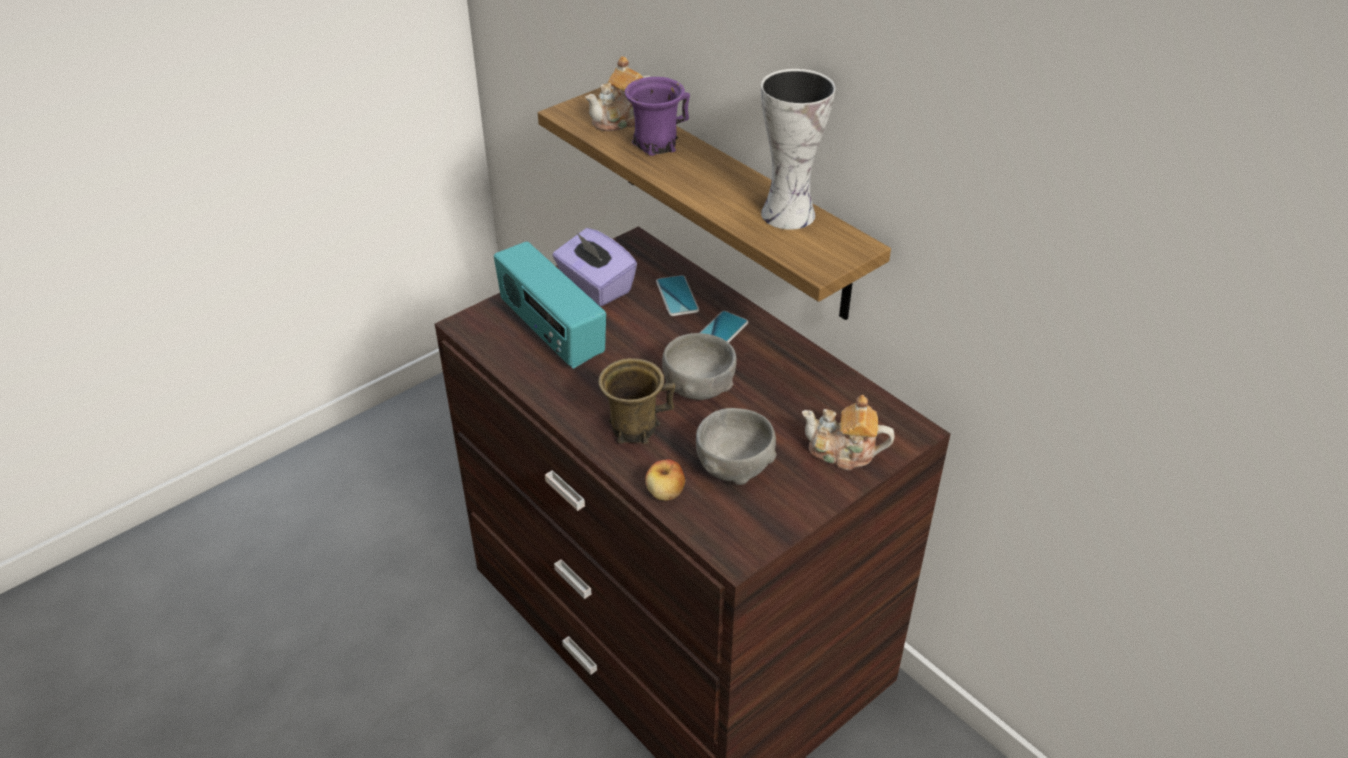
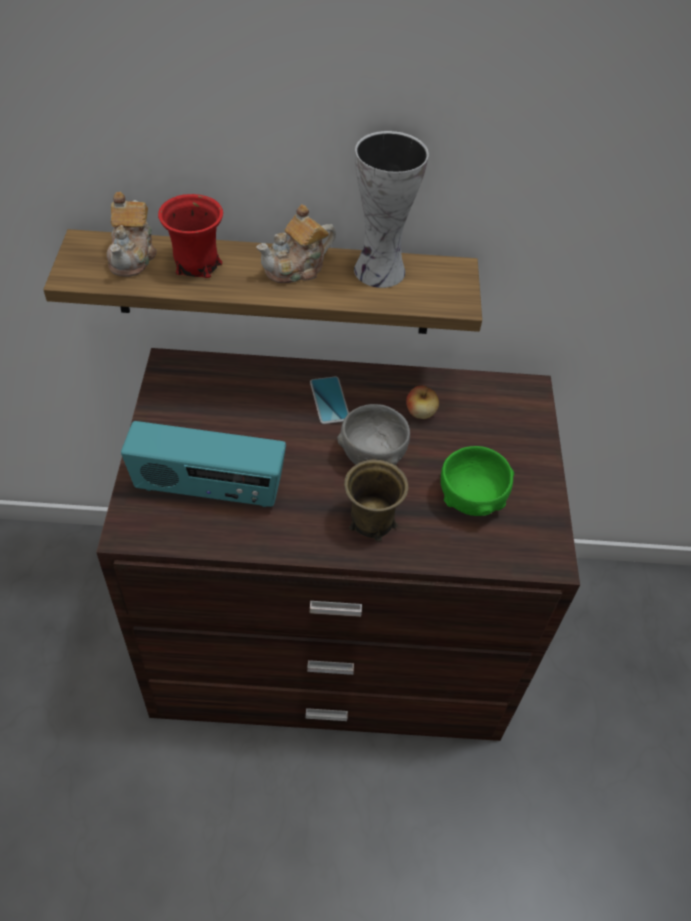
camera: 50 degrees left, 10 degrees up
purple tissue box [552,228,637,307] -> none
purple mug [625,77,690,156] -> red mug [158,194,223,278]
apple [645,459,685,501] -> apple moved to [406,385,439,419]
phone [656,275,699,316] -> none
grey bowl [696,408,776,485] -> green bowl [441,446,514,516]
teapot [802,395,895,470] -> teapot moved to [256,204,336,283]

